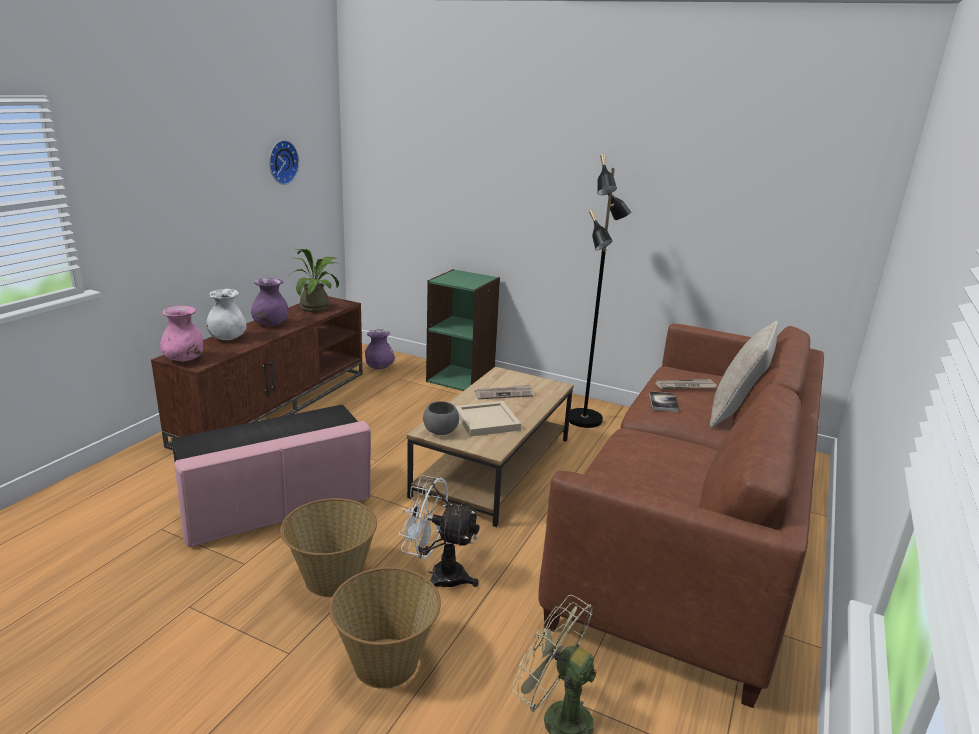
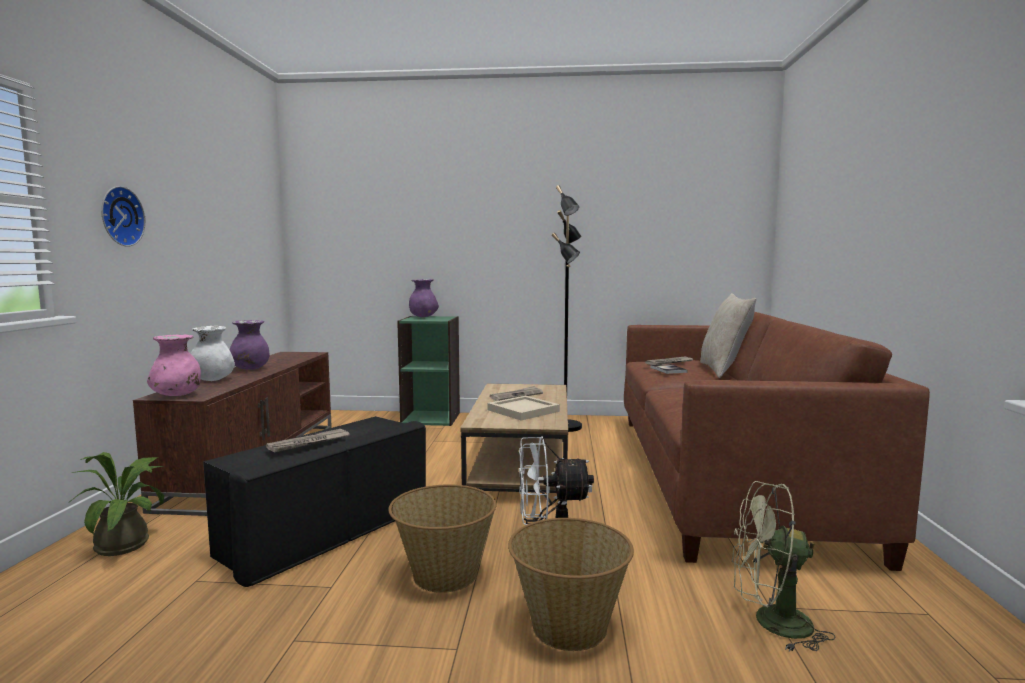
camera: 20 degrees left, 15 degrees down
pink ottoman [171,404,371,546] -> black ottoman [203,416,426,587]
wall clock [269,140,299,185] -> wall clock moved to [101,186,146,247]
potted plant [288,249,339,312] -> potted plant moved to [68,452,164,556]
purple vase [365,329,395,369] -> purple vase moved to [409,279,439,317]
grey bowl [423,401,459,435] -> none
none -> newspaper [266,429,350,452]

